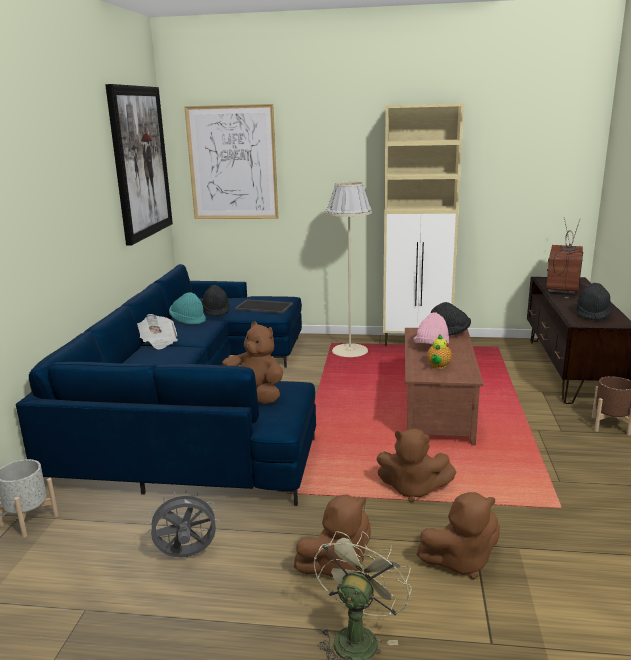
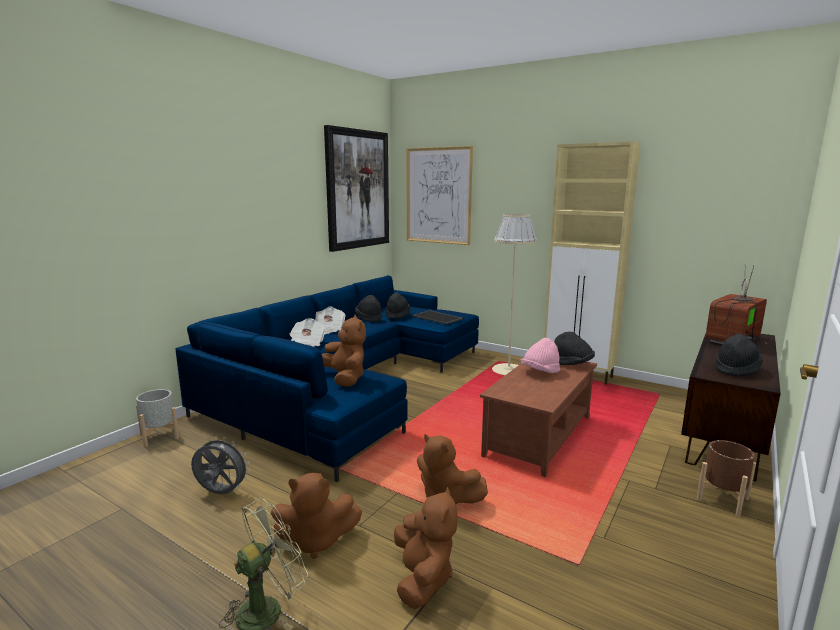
camera: 25 degrees right, 5 degrees down
turquoise hat [169,292,206,325] -> black hat [355,295,382,322]
brown plush toy [417,492,500,579] -> brown plush toy turned 105 degrees counterclockwise [394,487,457,609]
teapot [427,334,452,369] -> none
none -> newspaper [290,318,326,347]

